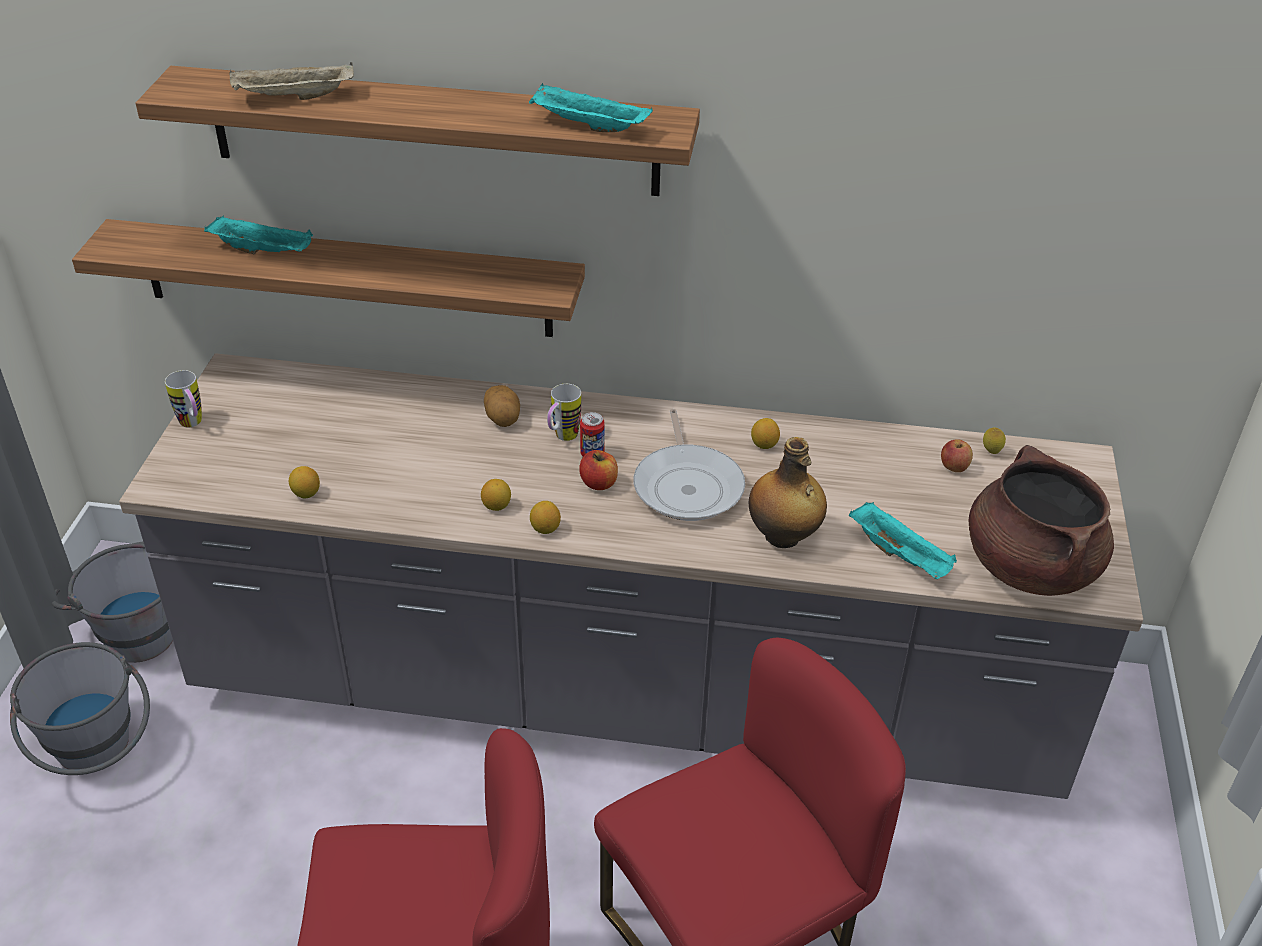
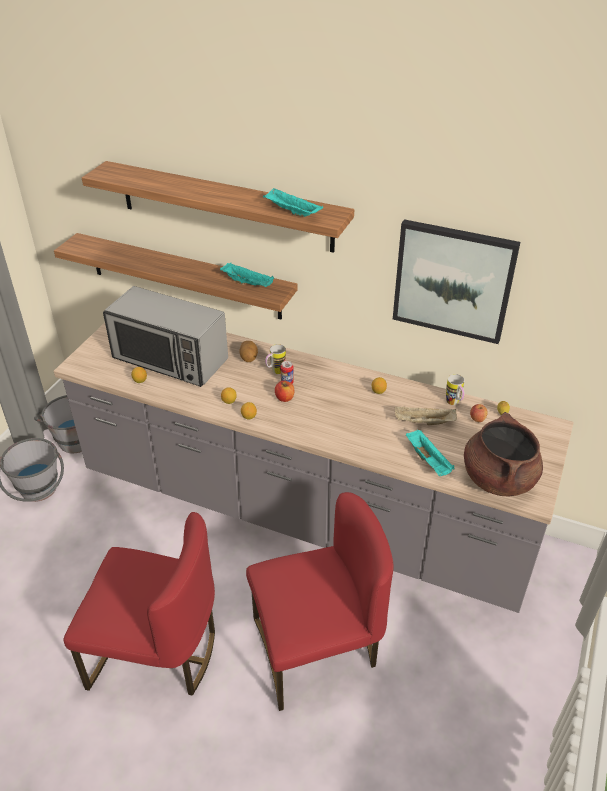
camera: 15 degrees right, 0 degrees up
mug [165,370,202,427] -> mug moved to [446,374,465,405]
turquoise tray [204,215,313,254] -> turquoise tray moved to [220,263,274,287]
beige tray [229,62,354,100] -> beige tray moved to [395,406,457,425]
frying pan [633,409,745,521] -> none
bottle [749,437,827,548] -> none
none -> microwave [103,286,228,387]
none -> picture [393,219,520,344]

